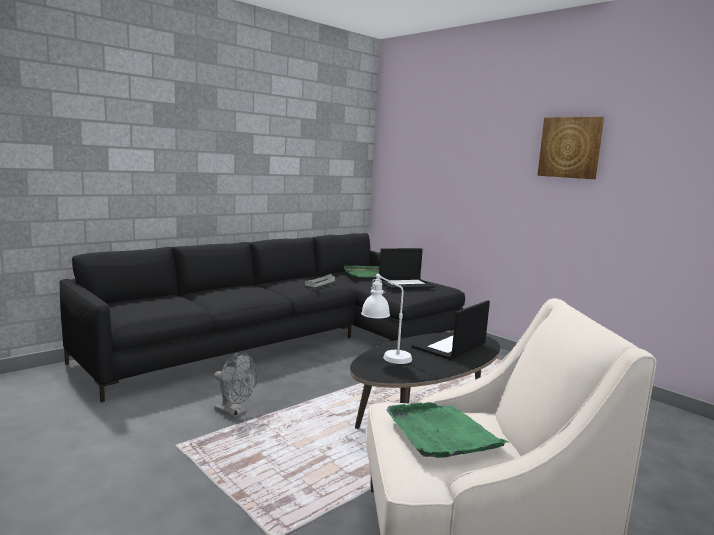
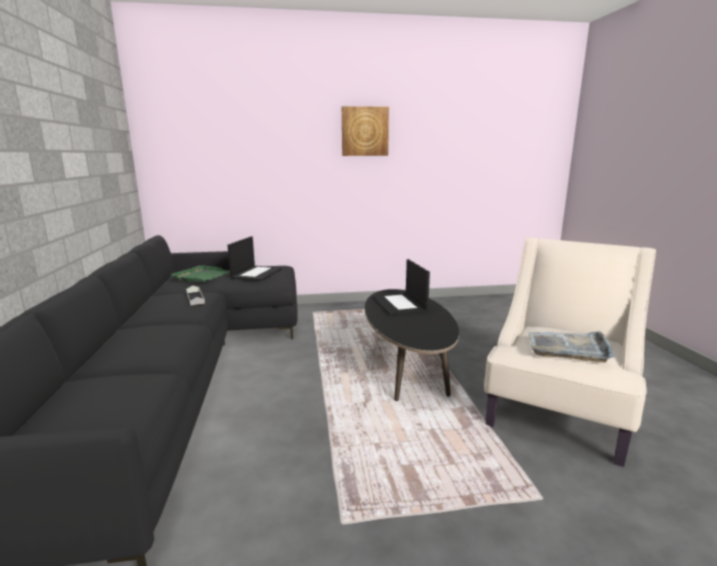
camera: 55 degrees left, 5 degrees up
grey fan [214,353,257,418] -> none
white table lamp [361,274,412,364] -> none
green tray [387,402,508,458] -> grey tray [528,331,615,362]

